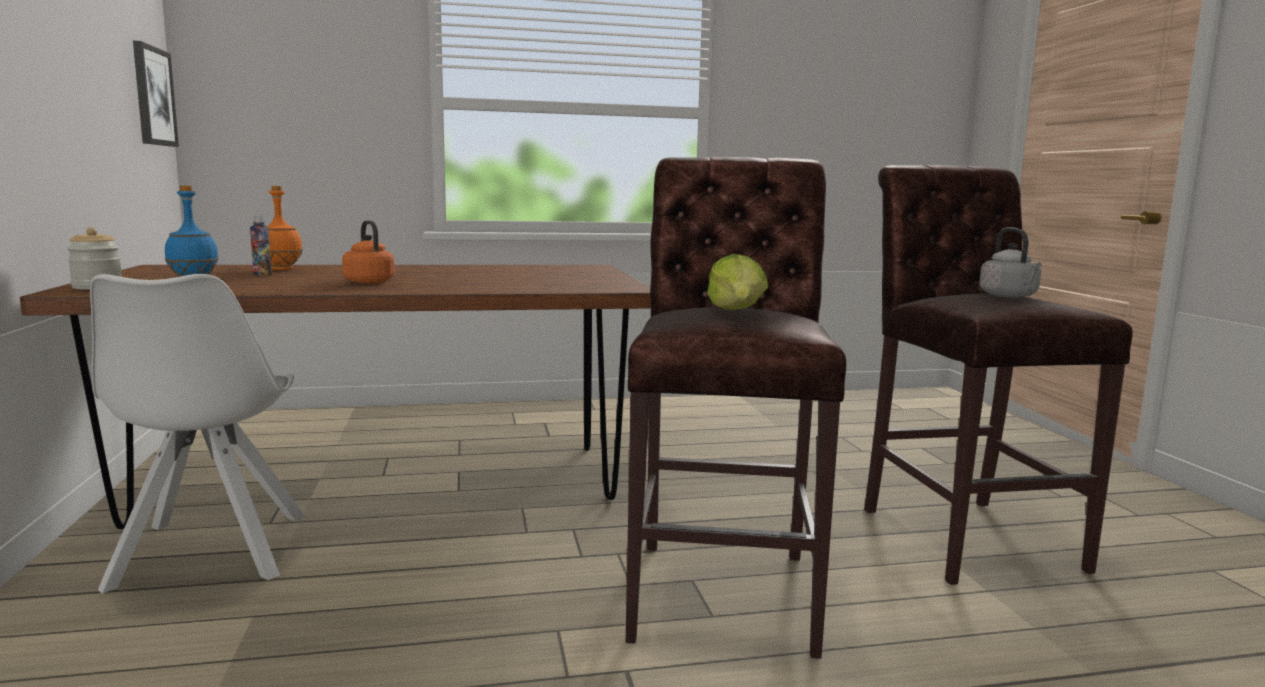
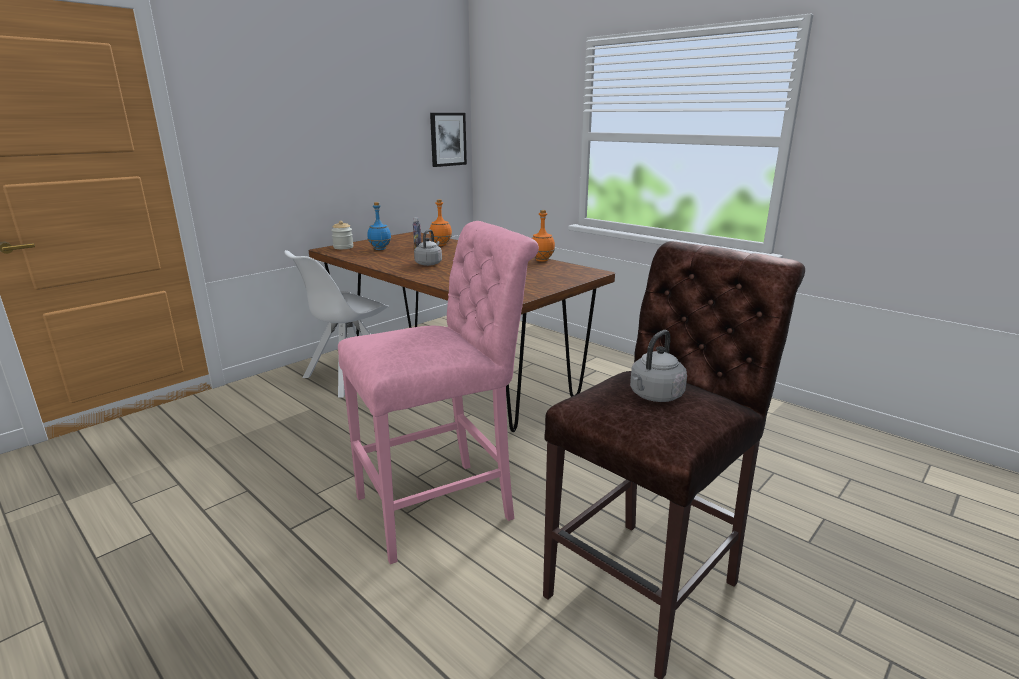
camera: 55 degrees right, 10 degrees up
orange kettle [342,220,395,284] -> grey kettle [414,230,442,266]
brown stool [626,157,846,659] -> pink stool [338,221,539,564]
lettuce [707,254,768,310] -> none
none -> orange bottle [532,210,555,262]

